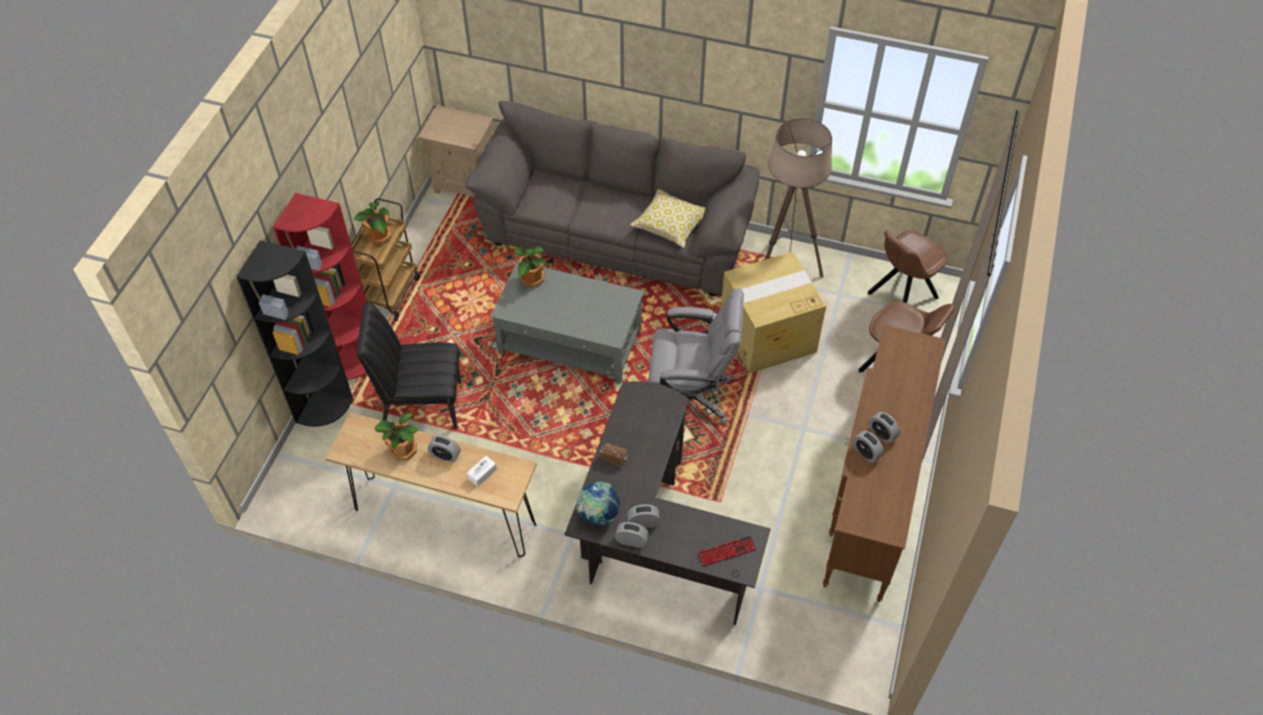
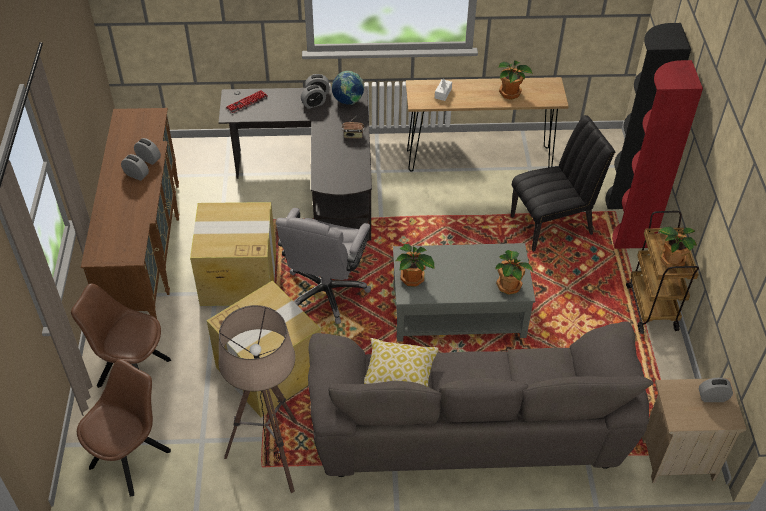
camera: 160 degrees right, 5 degrees down
alarm clock [428,435,461,462] -> alarm clock moved to [699,378,733,402]
grey office chair [649,289,744,424] -> grey office chair turned 60 degrees counterclockwise [276,208,371,324]
none -> cardboard box [190,202,276,306]
none -> potted plant [396,244,435,287]

